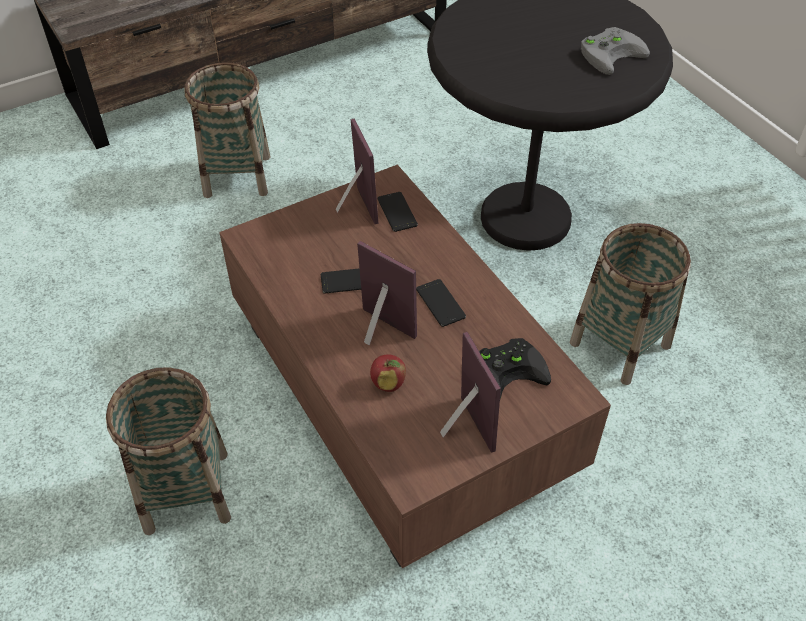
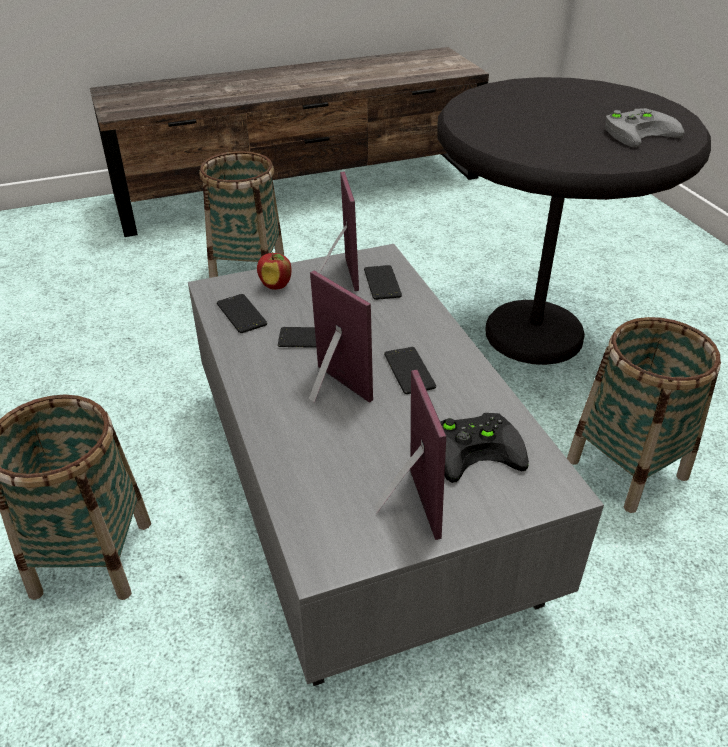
camera: 10 degrees right, 10 degrees down
brown coffee table [219,165,611,568] -> grey coffee table [188,244,604,686]
apple [370,354,406,392] -> apple moved to [257,252,291,290]
none -> phone [217,294,267,333]

